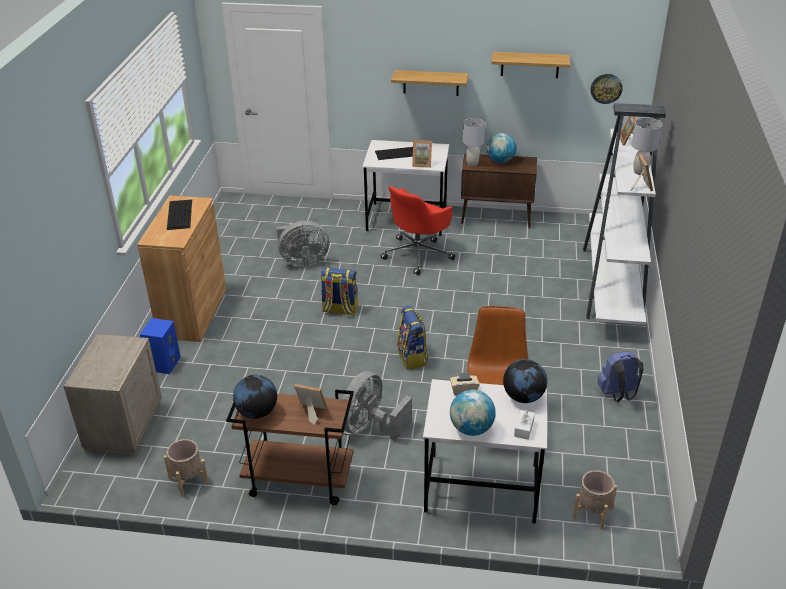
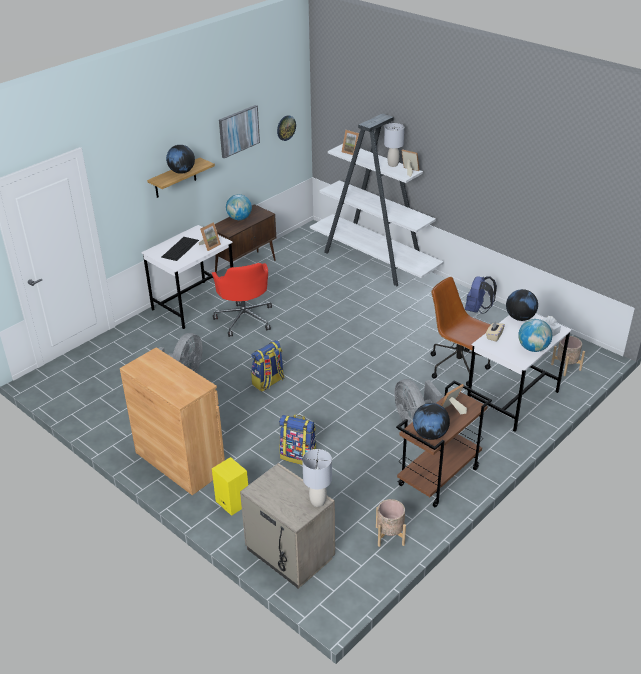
camera: 55 degrees left, 0 degrees up
blue speaker [140,318,181,374] -> yellow speaker [212,457,248,516]
keyboard [167,200,192,230] -> none
backpack [397,306,428,369] -> backpack moved to [279,414,316,465]
grey table lamp [463,118,485,166] -> grey table lamp moved to [302,449,332,507]
shelf [491,52,570,78] -> picture [219,105,260,158]
none -> globe [166,145,195,174]

